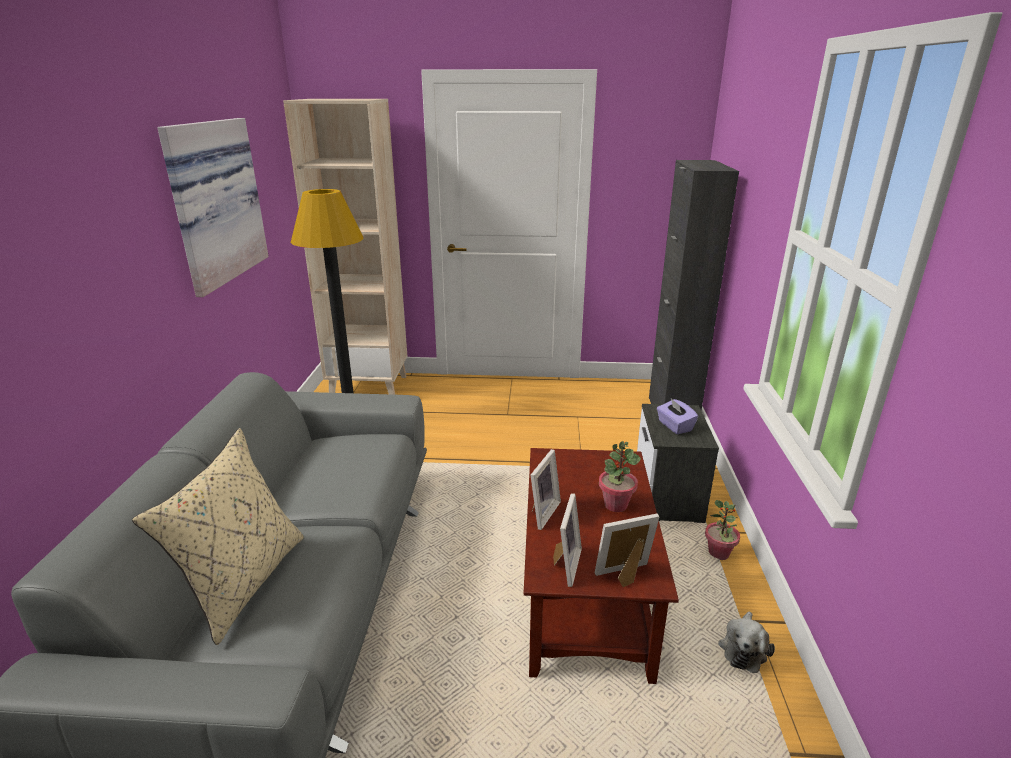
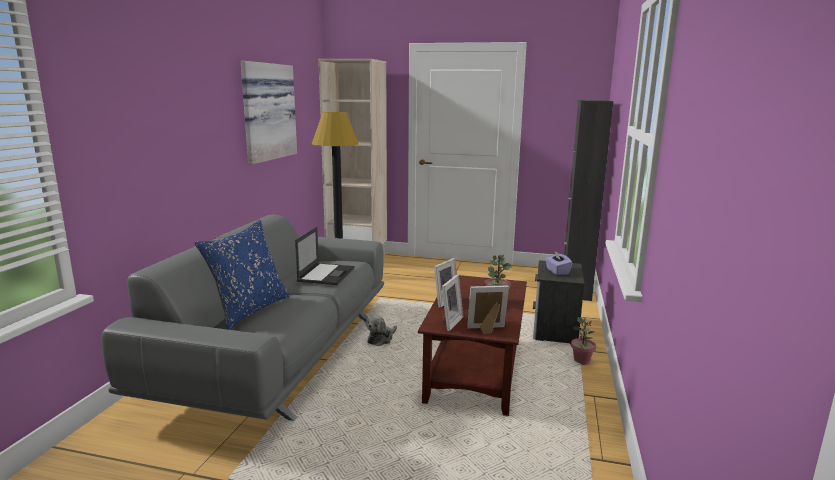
camera: 10 degrees right, 10 degrees down
beige pillow [132,428,304,645] -> blue pillow [195,220,289,330]
plush toy [718,611,775,673] -> plush toy moved to [366,315,397,346]
none -> laptop [295,227,354,285]

